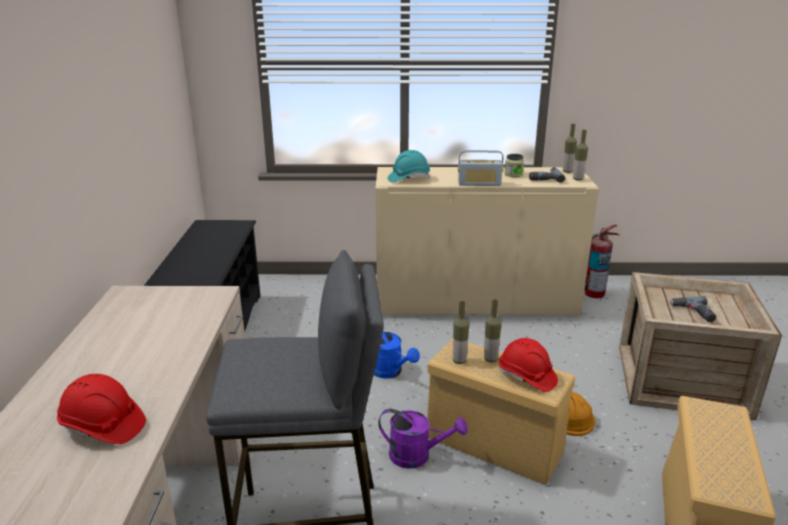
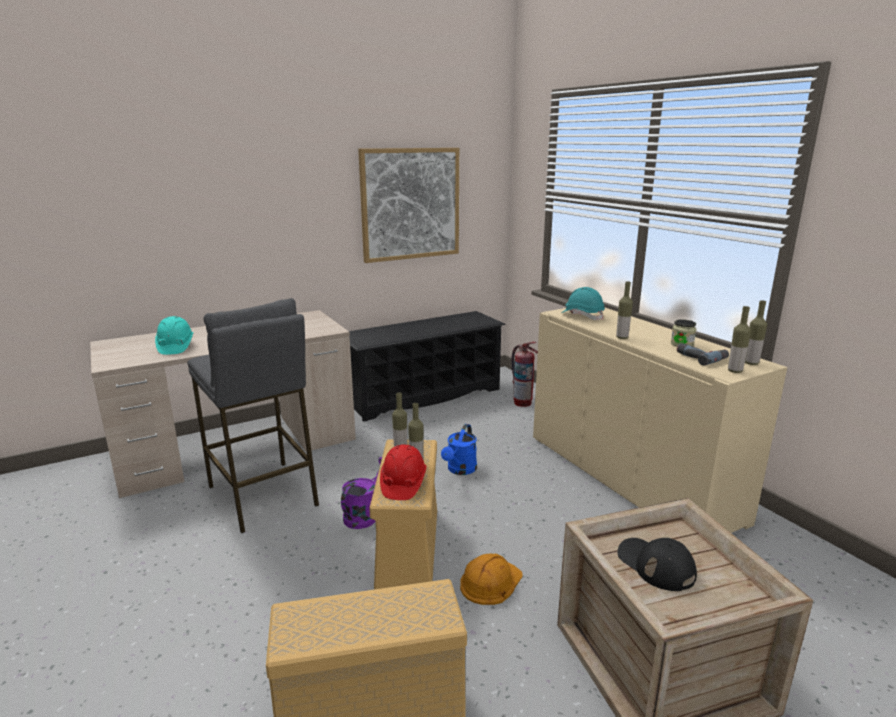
camera: 60 degrees right, 5 degrees down
red hard hat [57,374,146,444] -> turquoise hard hat [155,316,194,355]
purple watering can [379,409,468,469] -> purple watering can turned 135 degrees counterclockwise [341,457,382,529]
radio [458,150,503,186] -> bottle [616,281,633,339]
fire extinguisher [584,225,620,298] -> fire extinguisher moved to [511,342,538,407]
power drill [670,296,716,322] -> black cap [617,538,697,591]
none -> picture [358,148,459,263]

